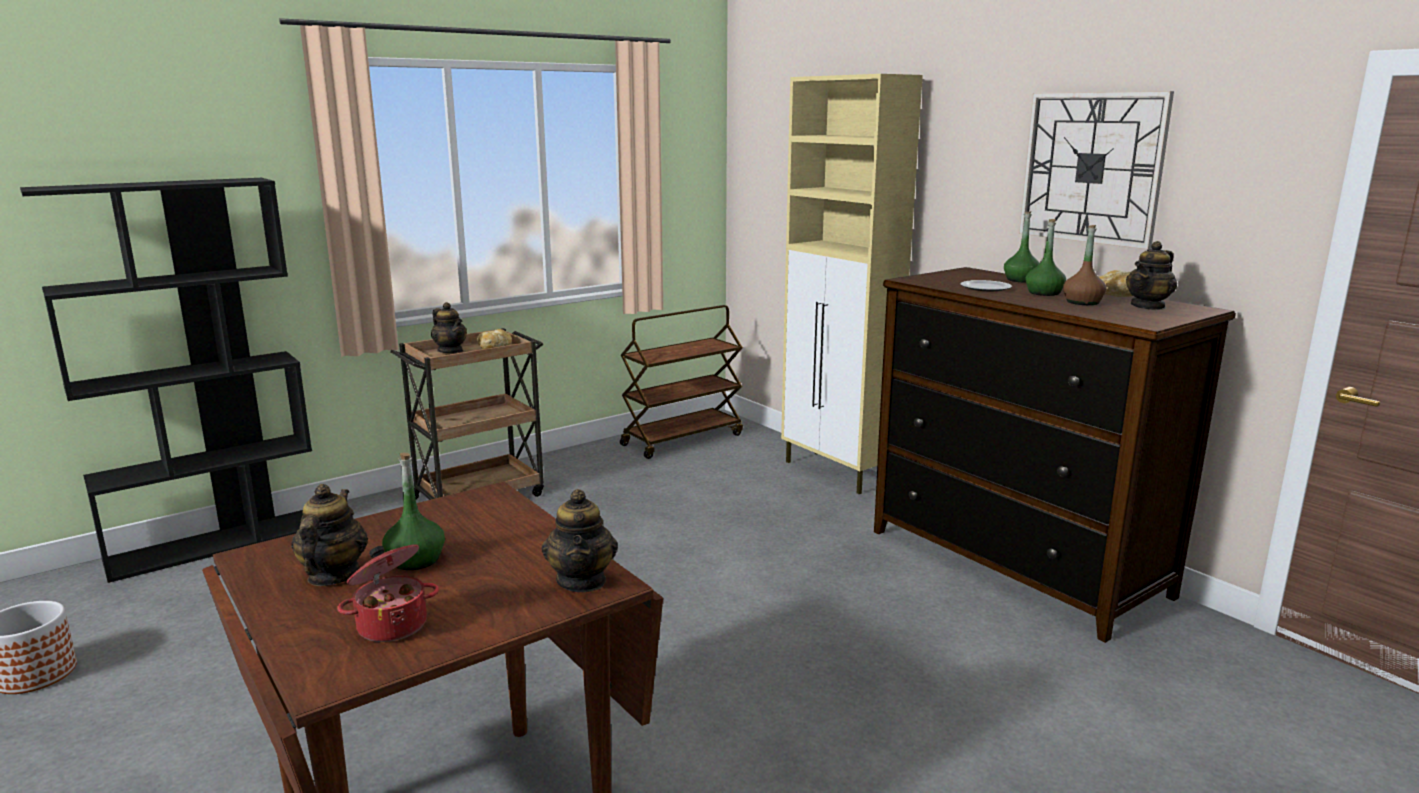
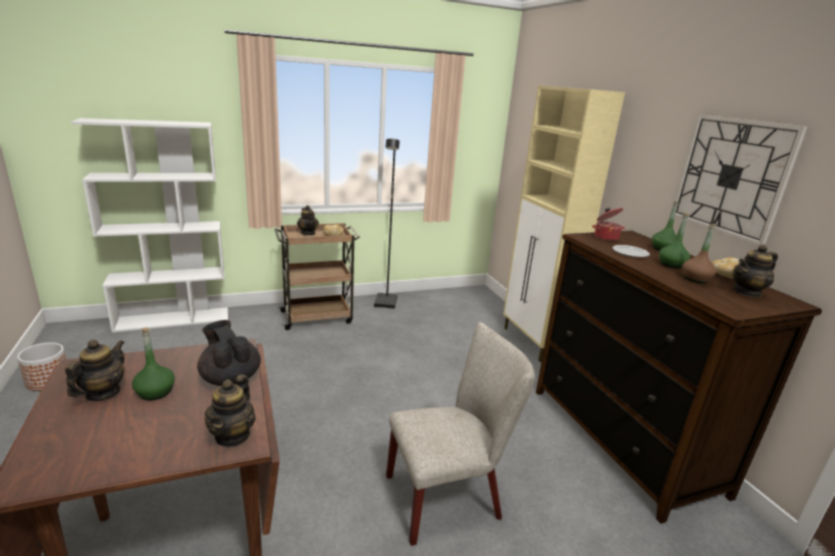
camera: 15 degrees right, 5 degrees up
black bookcase [20,178,312,583] -> white bookcase [71,118,228,332]
cooking pot [337,544,439,642] -> cooking pot moved to [592,208,625,241]
brown cart [620,305,743,459] -> none
none -> black teapot [197,320,261,386]
none -> black floor lamp [374,139,400,309]
none -> beige chair [386,322,535,546]

